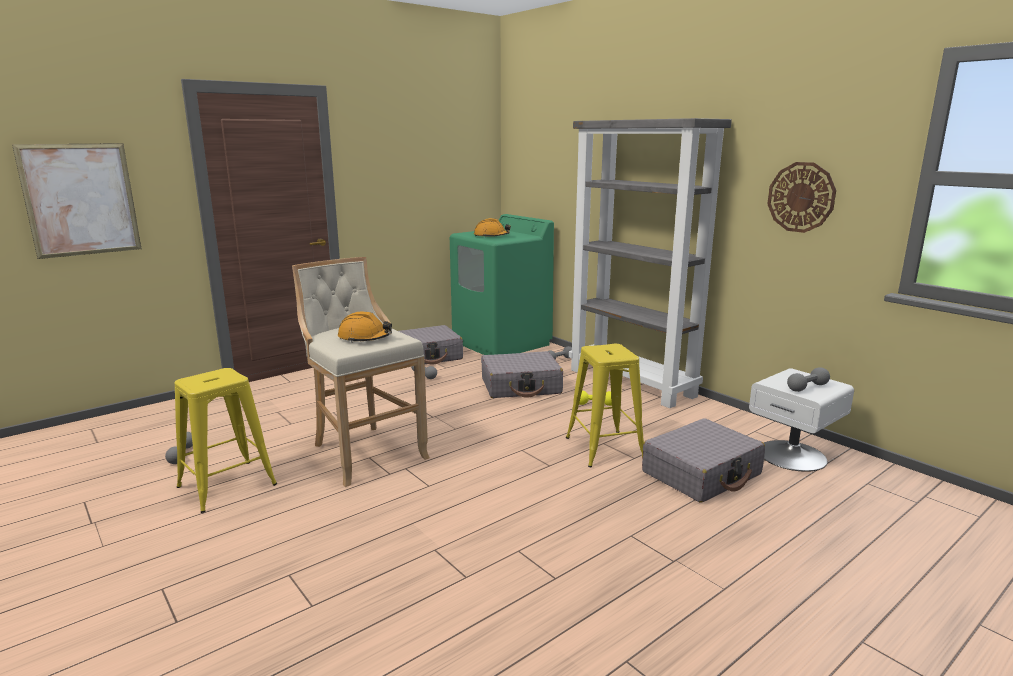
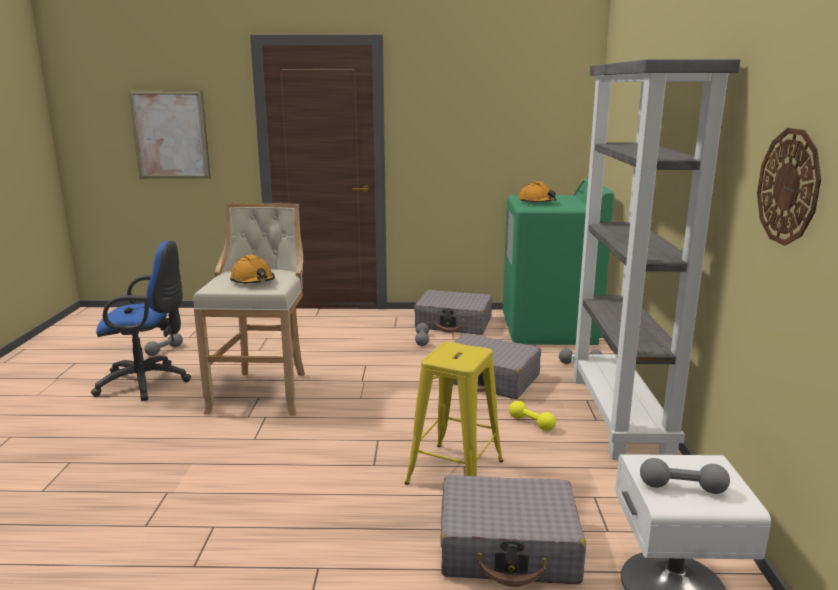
camera: 40 degrees right, 0 degrees up
yellow stool [175,368,277,513] -> blue office chair [91,241,191,401]

